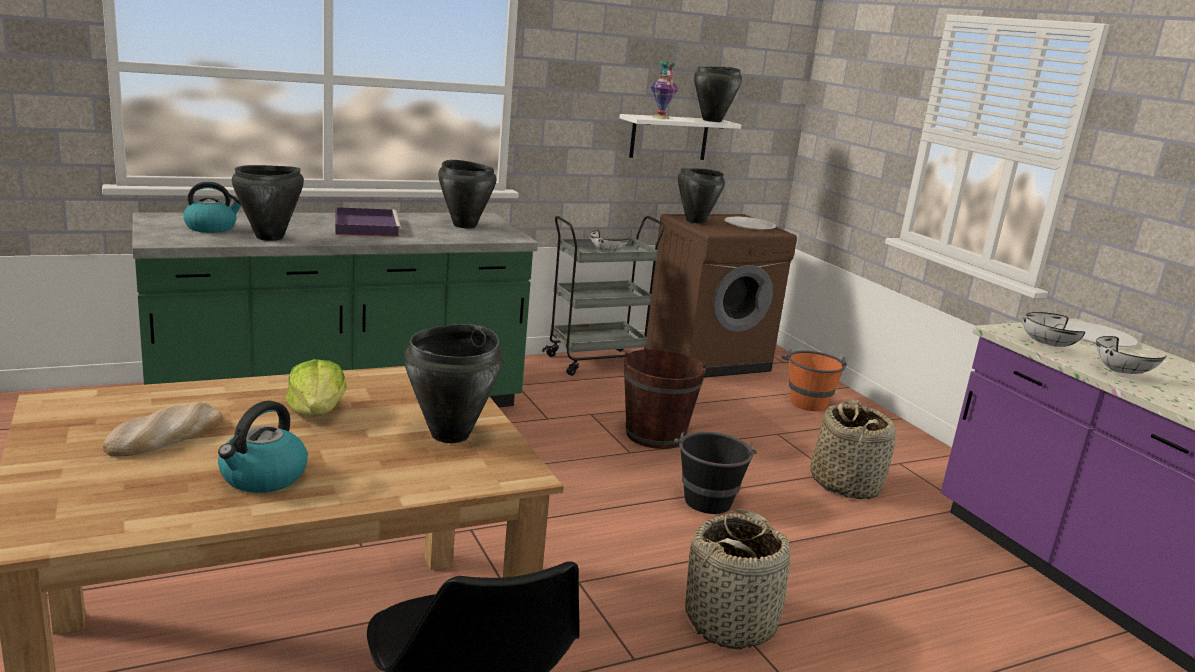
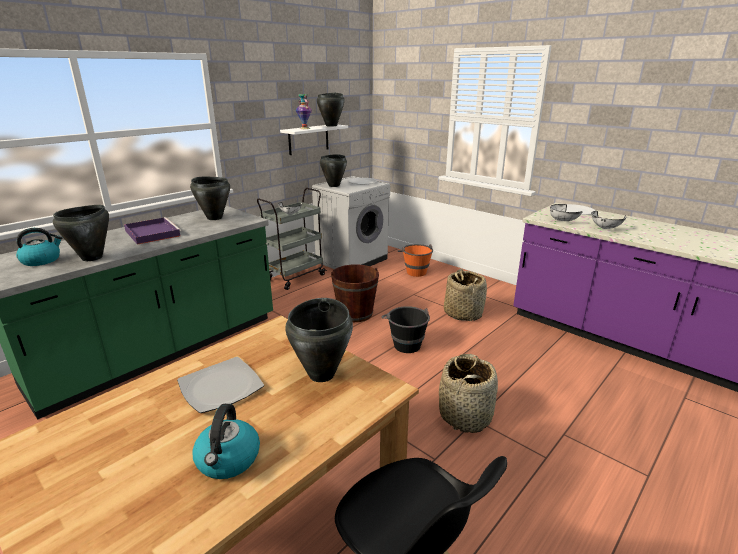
camera: 20 degrees left, 5 degrees up
bread [103,402,223,456] -> none
lettuce [286,359,346,416] -> plate [177,357,264,413]
brown washing machine [646,214,797,378] -> white washing machine [312,176,390,269]

